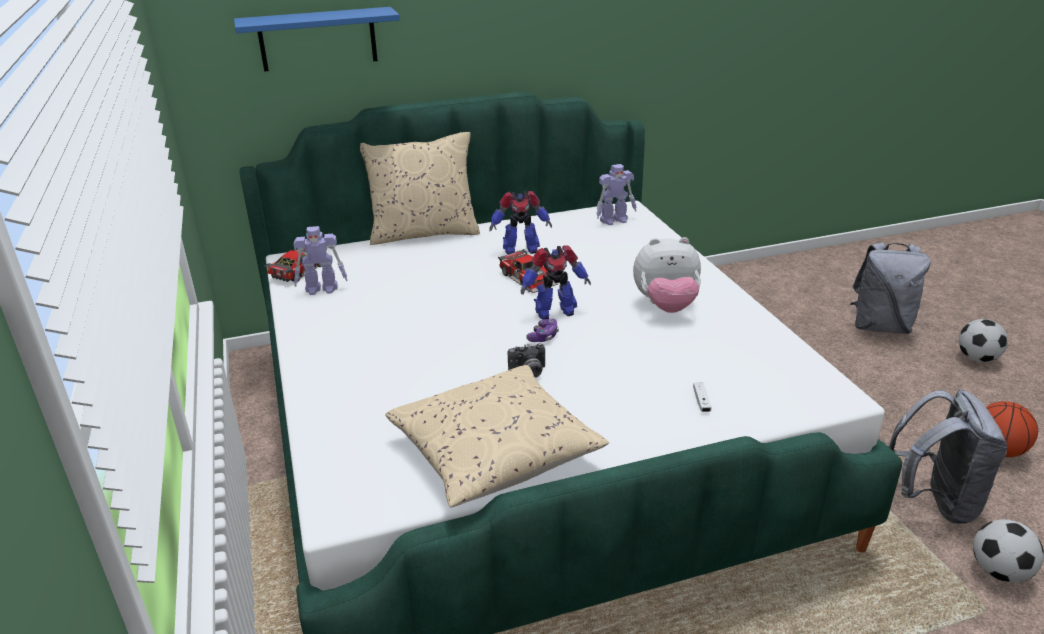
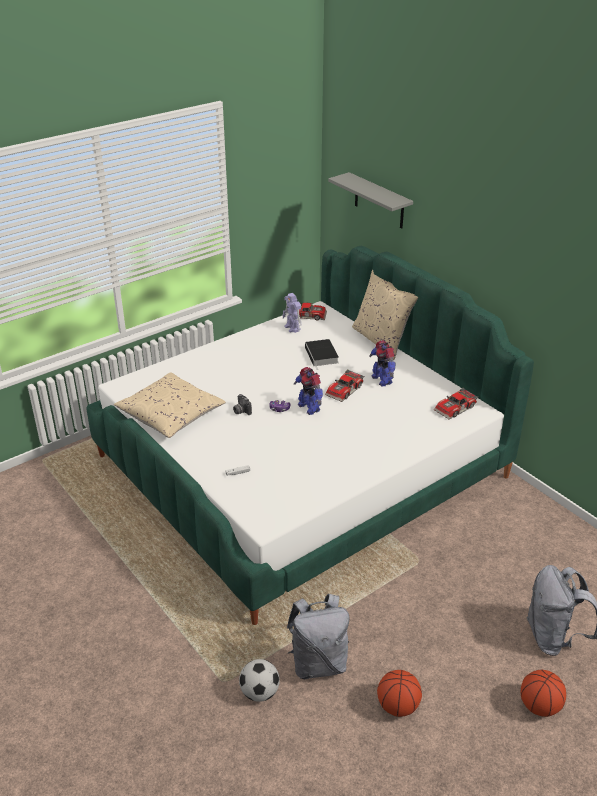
camera: 70 degrees right, 5 degrees up
blue shelf [234,7,400,72] -> grey shelf [328,172,413,228]
toy robot [596,164,637,225] -> toy car [434,388,478,420]
plush toy [633,237,701,313] -> none
football [958,319,1008,362] -> basketball [521,670,566,717]
none -> book [305,339,339,369]

